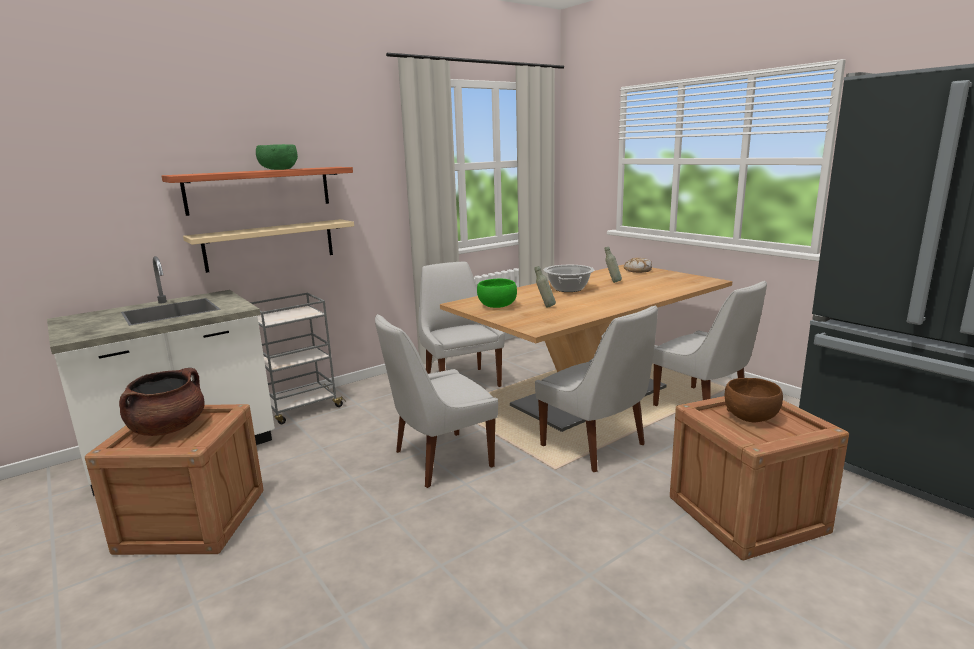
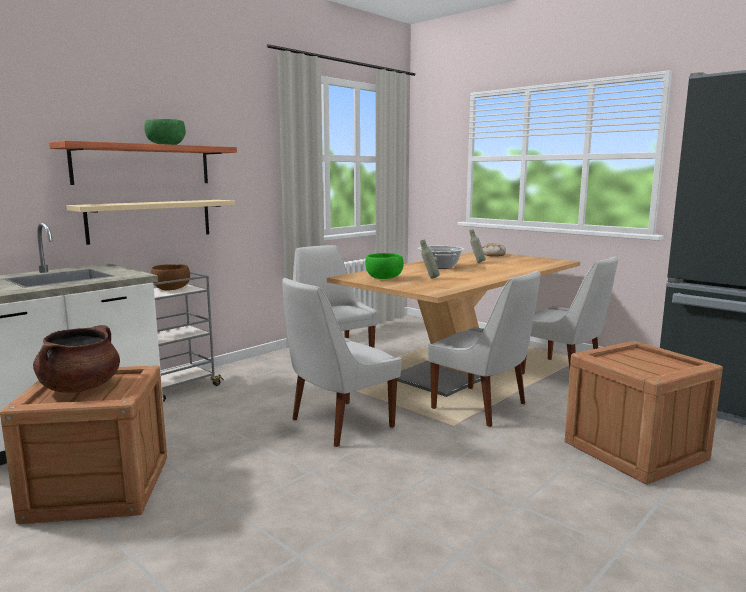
camera: 10 degrees left, 5 degrees down
brown bowl [725,378,783,423] -> brown bowl moved to [151,264,190,291]

